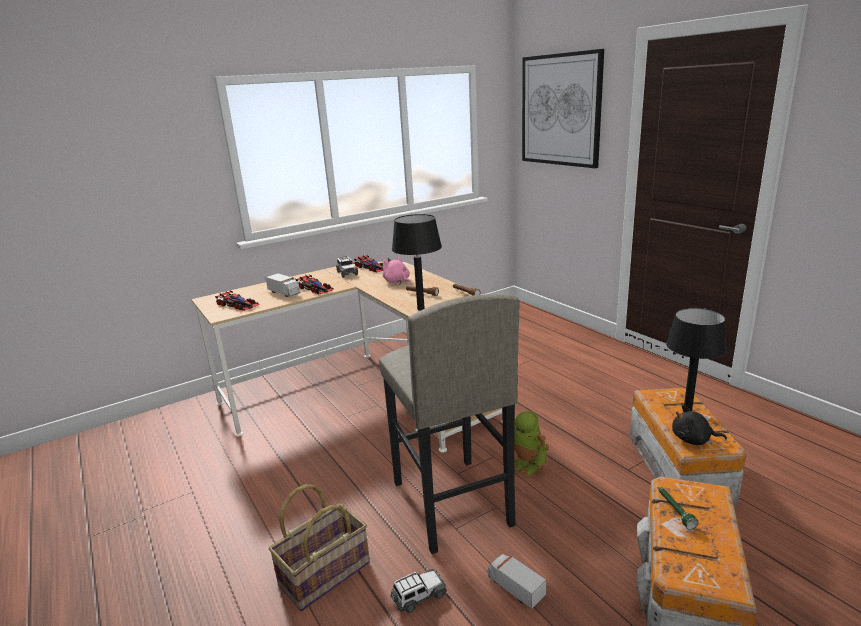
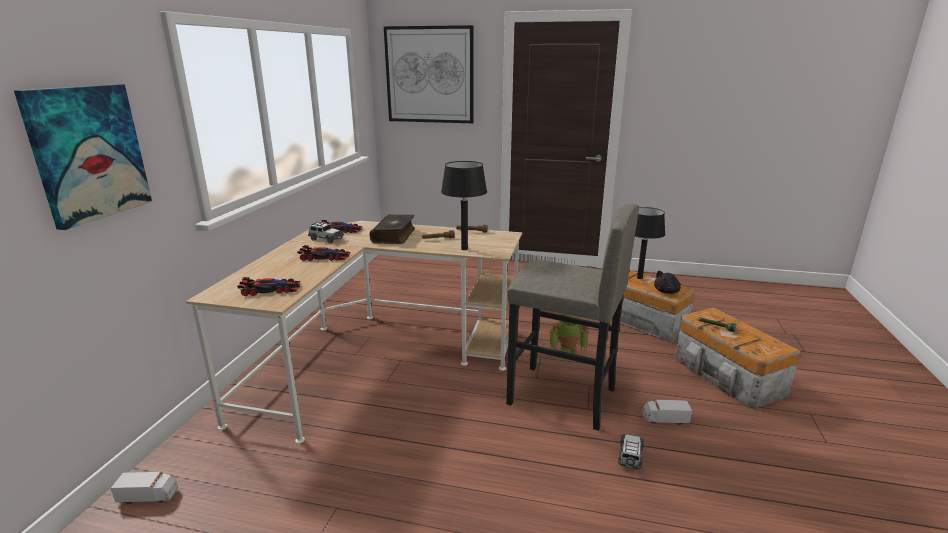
camera: 45 degrees left, 0 degrees up
toy truck [266,273,300,297] -> toy truck moved to [111,471,178,504]
basket [269,484,370,611] -> none
pink plush toy [382,256,411,284] -> book [369,214,415,244]
none -> picture [14,84,152,230]

